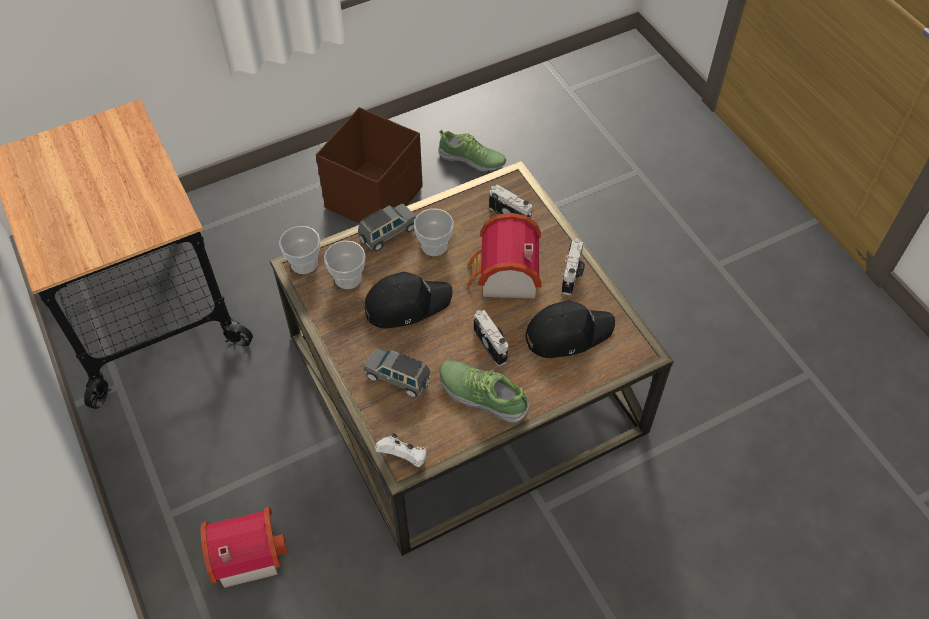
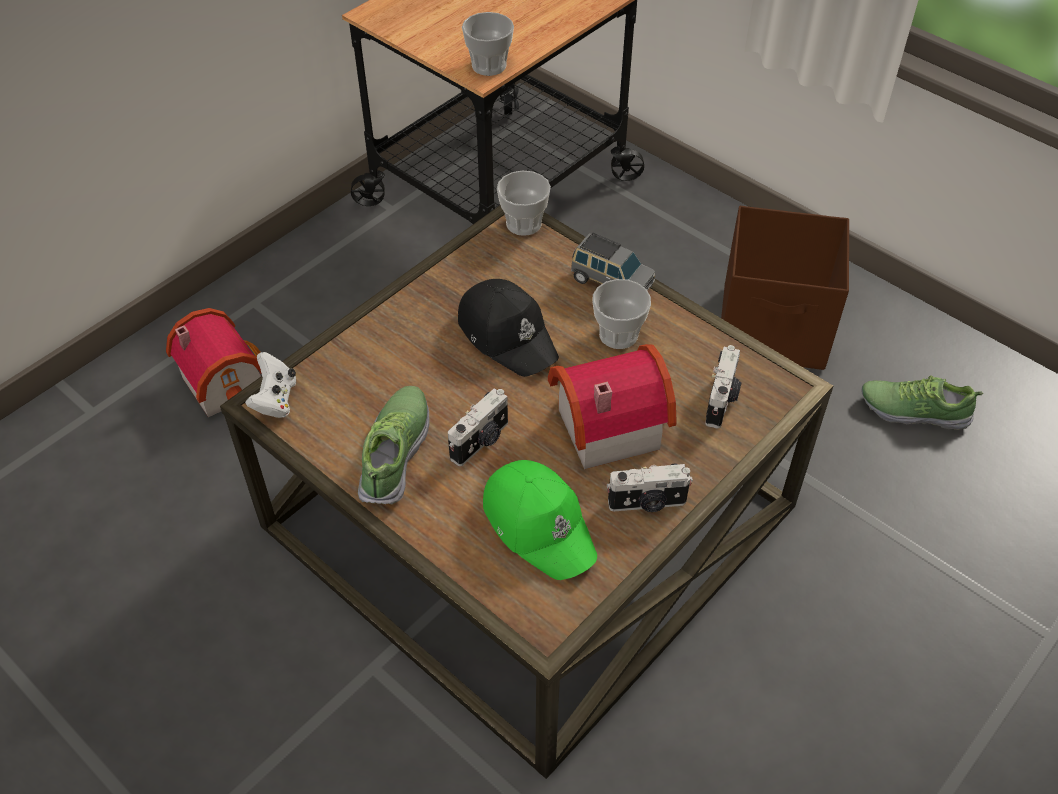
camera: 70 degrees right, 5 degrees down
cup [324,241,365,289] -> cup moved to [462,12,514,76]
grey toy car [364,348,431,398] -> none
shoe [438,130,506,171] -> shoe turned 105 degrees clockwise [861,375,983,430]
black cap [526,300,615,358] -> green cap [483,460,597,580]

